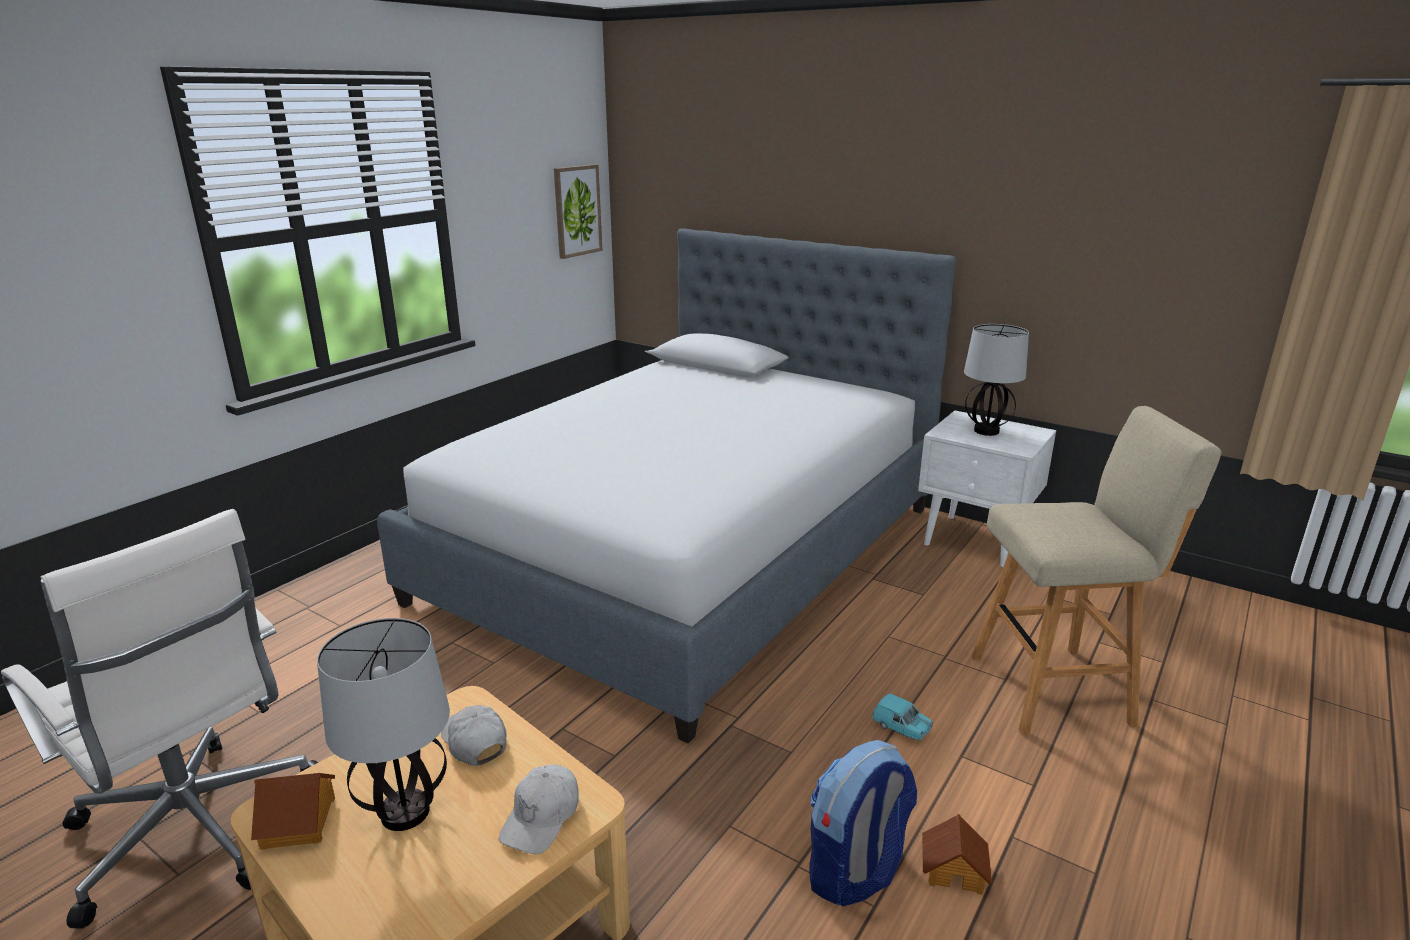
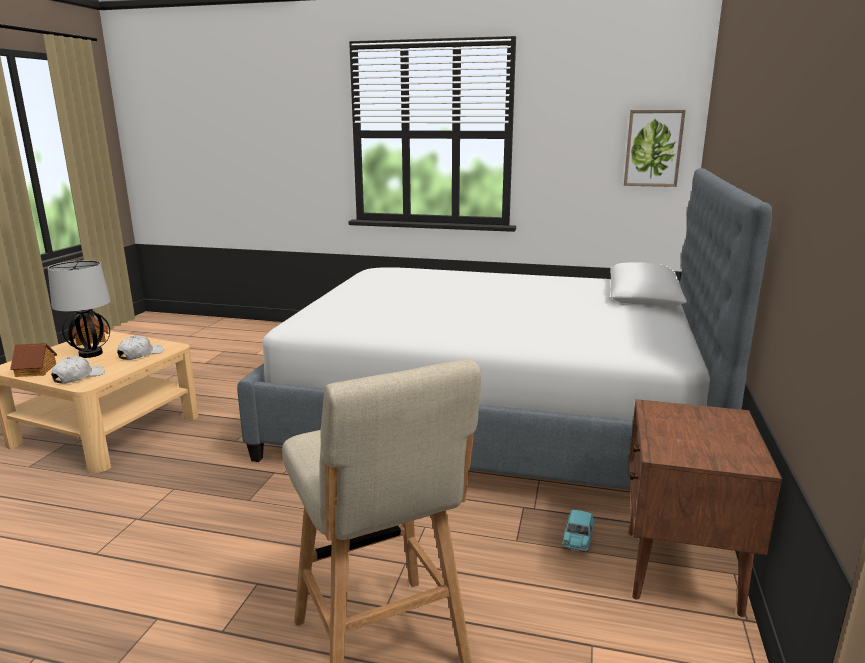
camera: 70 degrees right, 5 degrees down
white office chair [1,509,318,928] -> none
white cap [499,764,579,854] -> white cap turned 120 degrees clockwise [51,356,104,384]
backpack [809,740,917,907] -> none
turquoise toy car [872,693,933,740] -> turquoise toy car moved to [562,510,594,551]
white nightstand [918,410,1056,567] -> brown nightstand [628,399,782,617]
toy house [922,814,992,895] -> toy house moved to [10,343,57,377]
table lamp [964,324,1029,436] -> none

